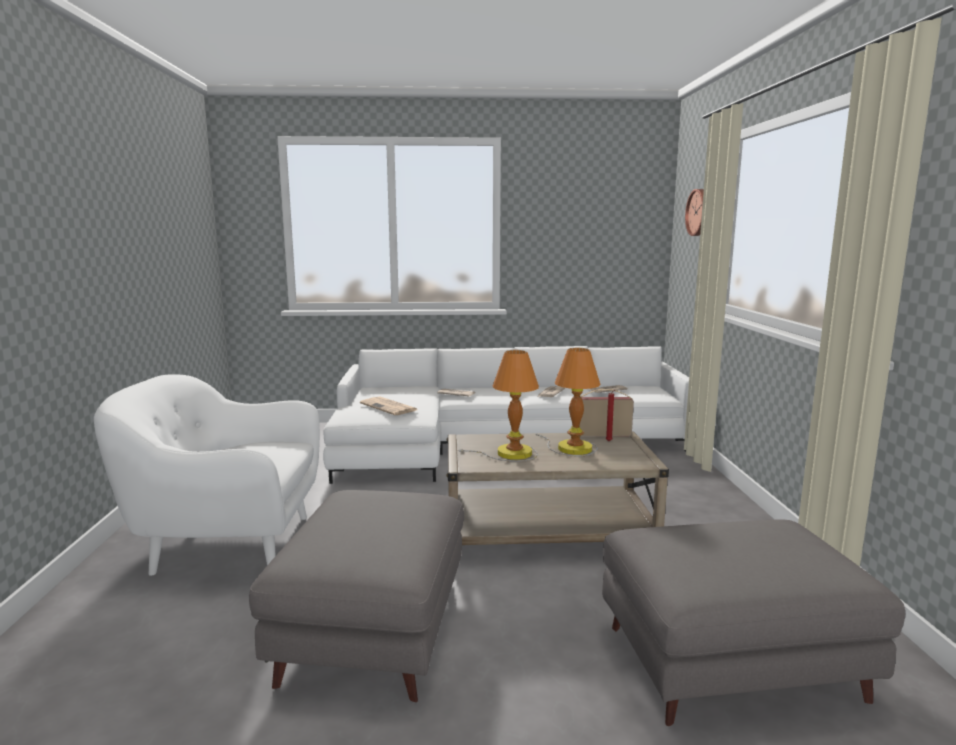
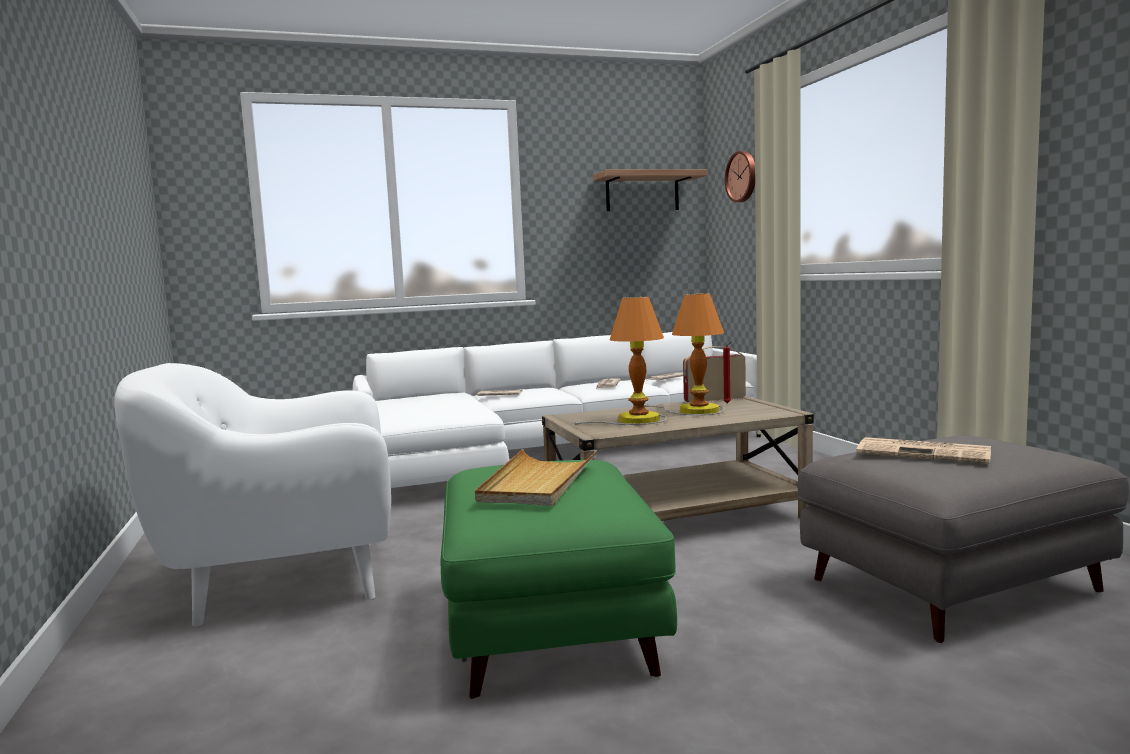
camera: 15 degrees left, 5 degrees down
grey ottoman [249,490,464,702] -> green ottoman [441,460,677,699]
newspaper [360,397,417,415] -> newspaper moved to [856,437,991,464]
none -> beige tray [475,449,597,506]
none -> shelf [593,169,707,211]

